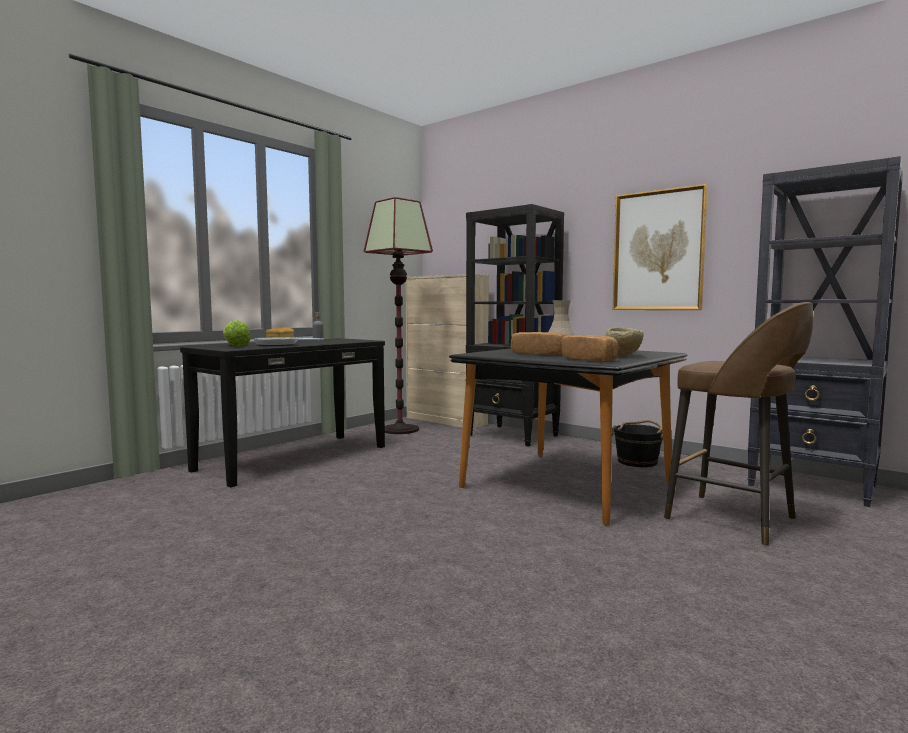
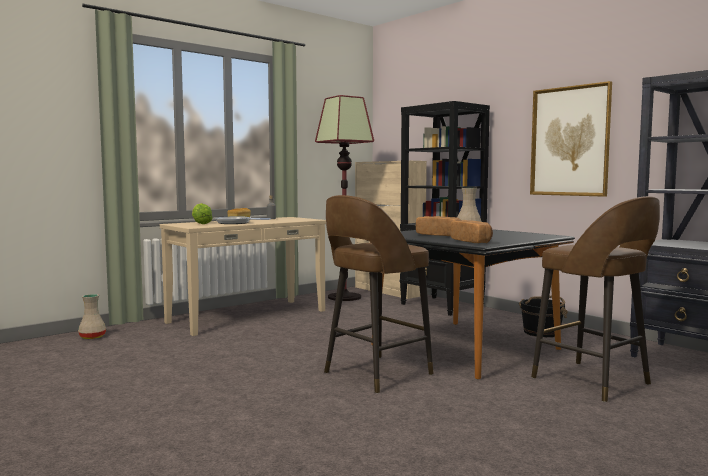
camera: 10 degrees right, 0 degrees up
black console table [180,338,385,488] -> beige console table [160,217,326,336]
beige bowl [605,327,644,357] -> none
none -> beige vase [78,294,107,339]
none -> brown stool [324,195,434,394]

